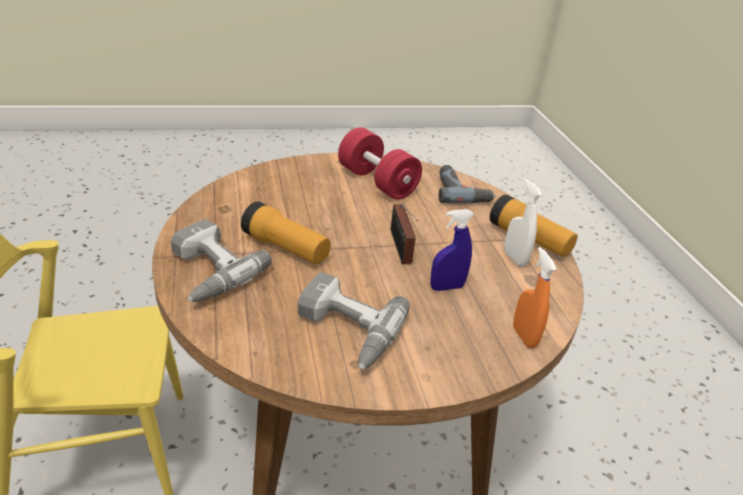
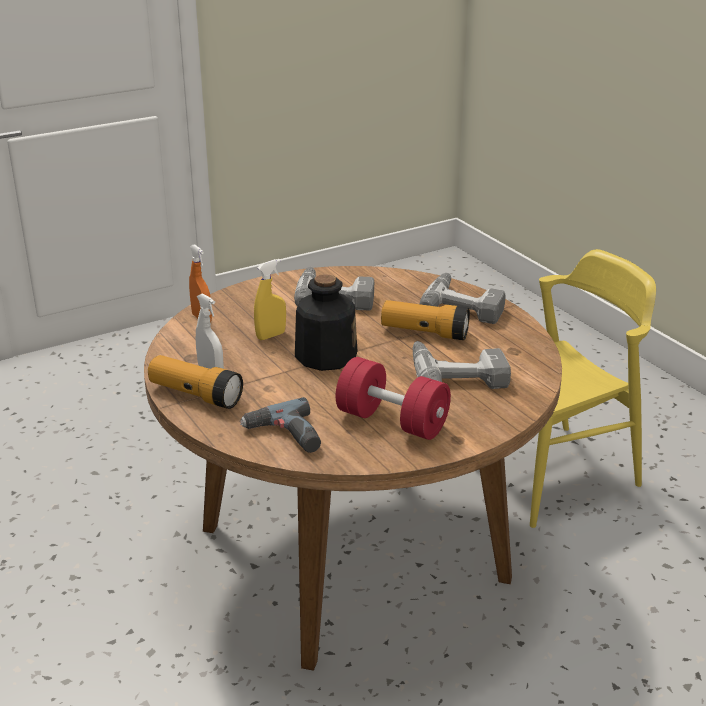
camera: 165 degrees right, 5 degrees down
radio [391,204,419,264] -> bottle [295,274,357,371]
blue spray bottle [430,209,474,291] -> yellow spray bottle [254,259,286,340]
none -> power drill [412,341,511,389]

